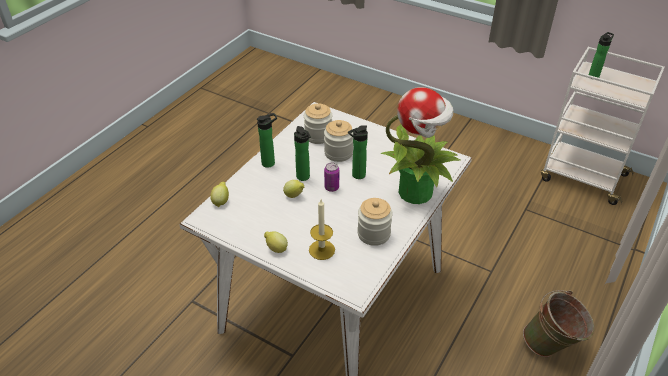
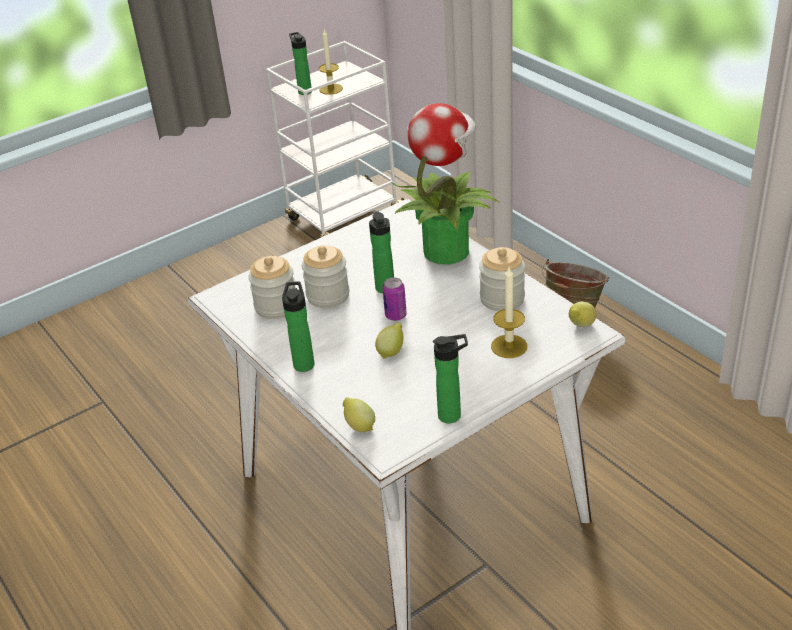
camera: 65 degrees left, 5 degrees down
lemon [264,231,288,253] -> lemon moved to [569,302,597,327]
bottle [294,126,311,181] -> bottle moved to [433,334,468,423]
none -> candle [319,30,343,95]

